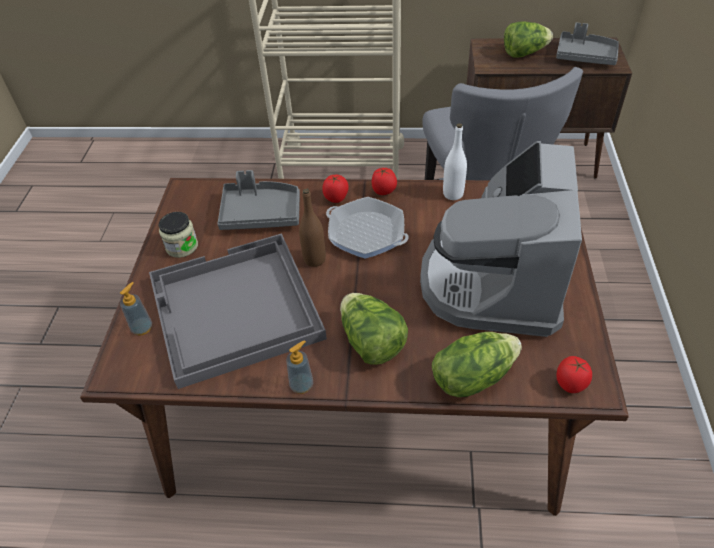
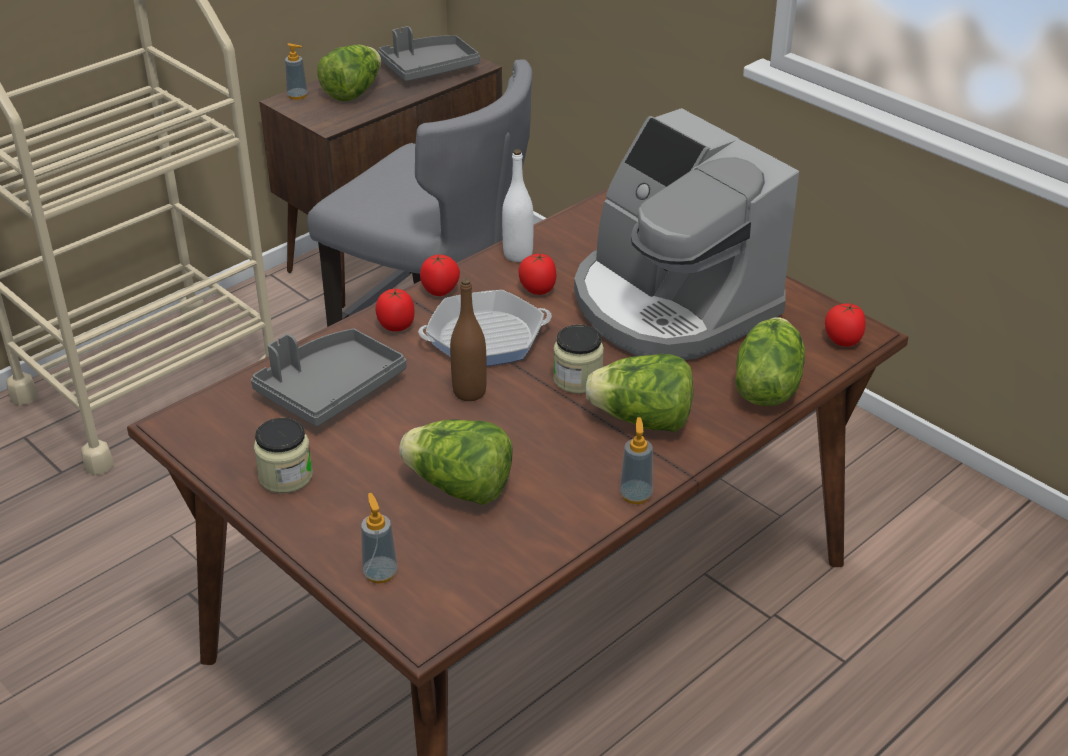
camera: 50 degrees left, 10 degrees down
grey tray [149,233,327,389] -> lettuce [399,419,513,505]
none -> soap dispenser [285,43,308,100]
none -> tomato [518,253,556,295]
none -> jar [553,325,604,394]

